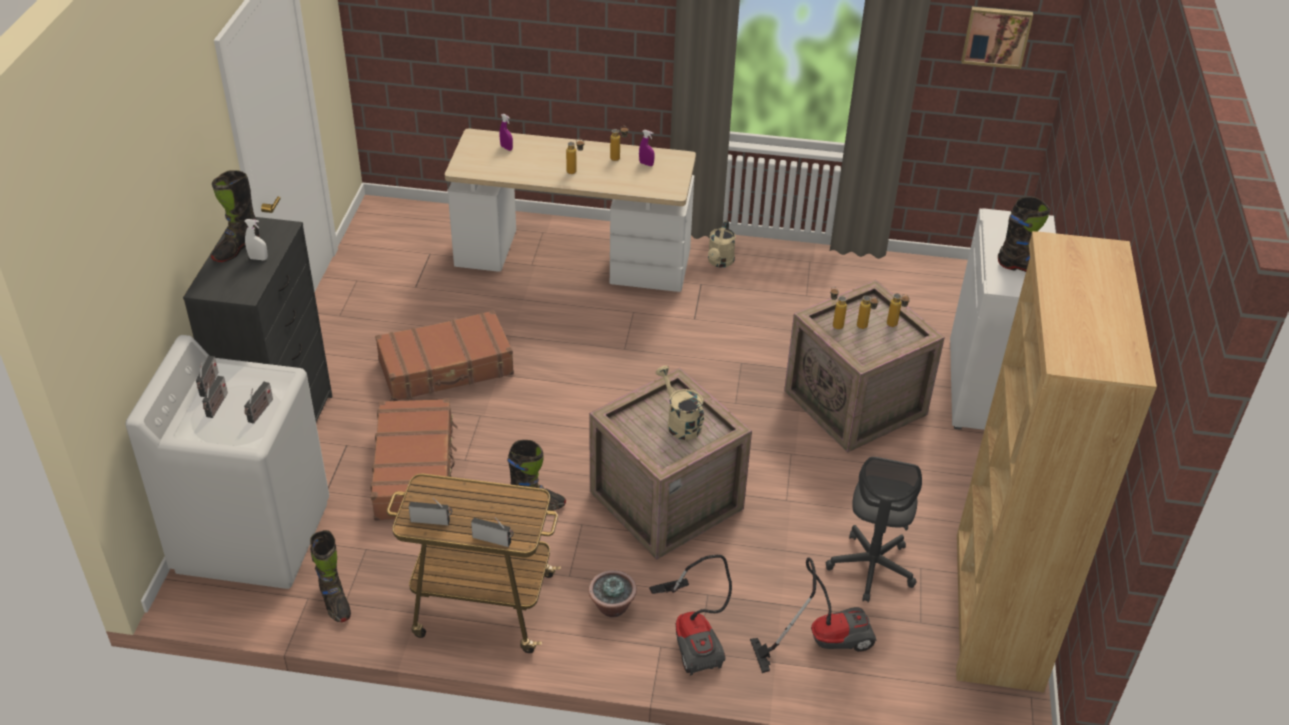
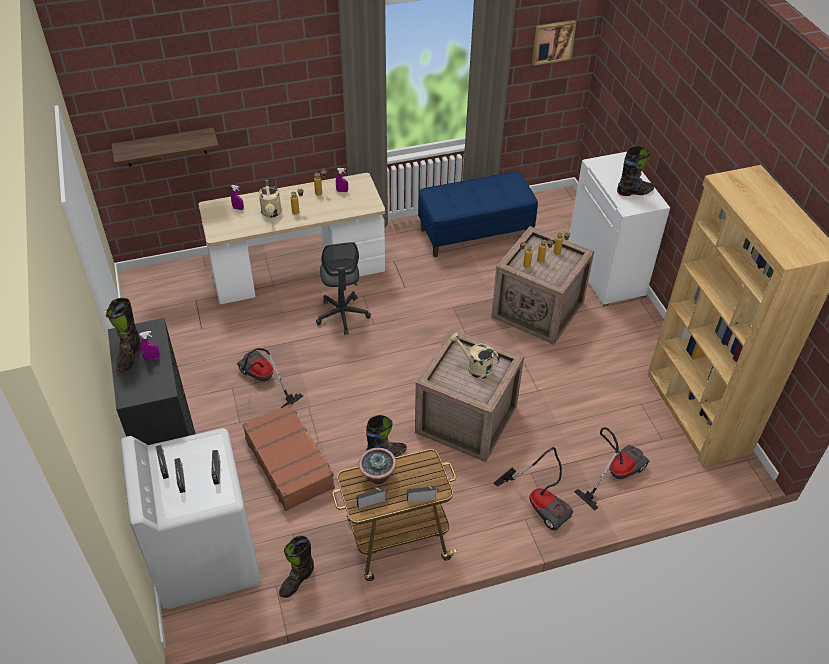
camera: 25 degrees left, 5 degrees up
white spray bottle [244,219,268,260] -> purple spray bottle [140,331,160,361]
black boot [310,530,351,622] -> black boot turned 90 degrees clockwise [279,536,314,598]
brown suitcase [375,310,514,401] -> vacuum cleaner [237,348,303,408]
potted plant [588,570,637,617] -> potted plant moved to [359,448,396,484]
beige watering can [708,221,736,267] -> beige watering can moved to [259,180,282,218]
grey office chair [826,457,922,603] -> grey office chair moved to [316,242,371,335]
none -> shelf [111,127,219,167]
none -> blue bench [418,171,538,257]

